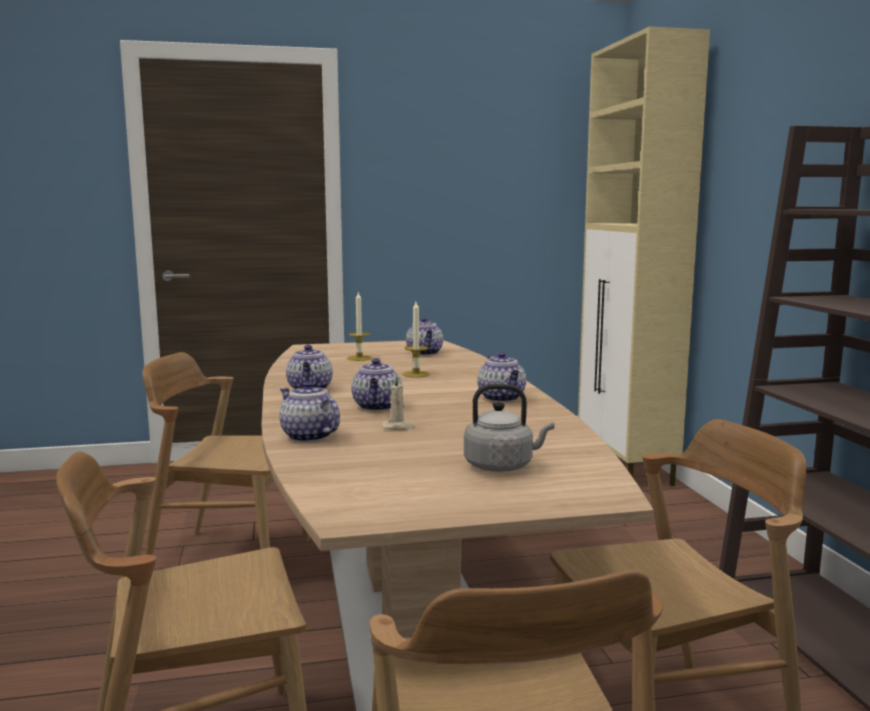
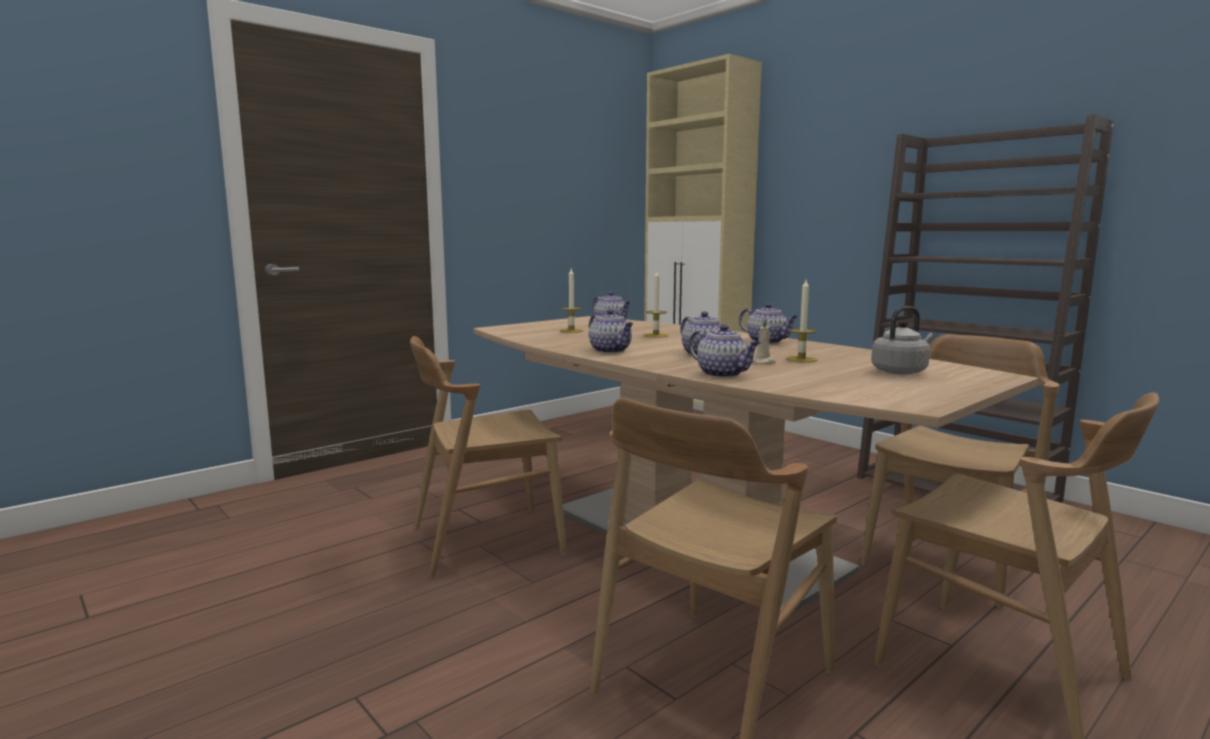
camera: 30 degrees left, 0 degrees up
teapot [279,381,340,442] -> teapot turned 150 degrees counterclockwise [689,324,761,378]
none -> candle [786,280,817,363]

